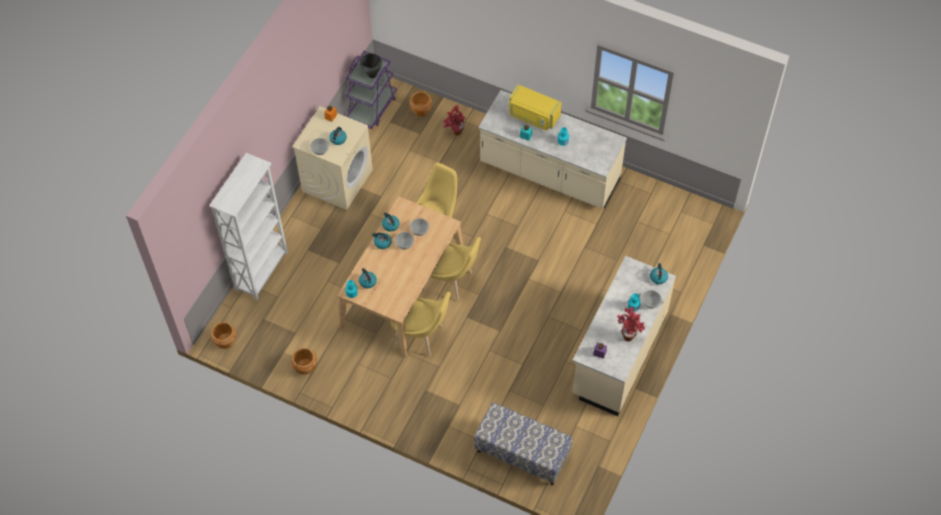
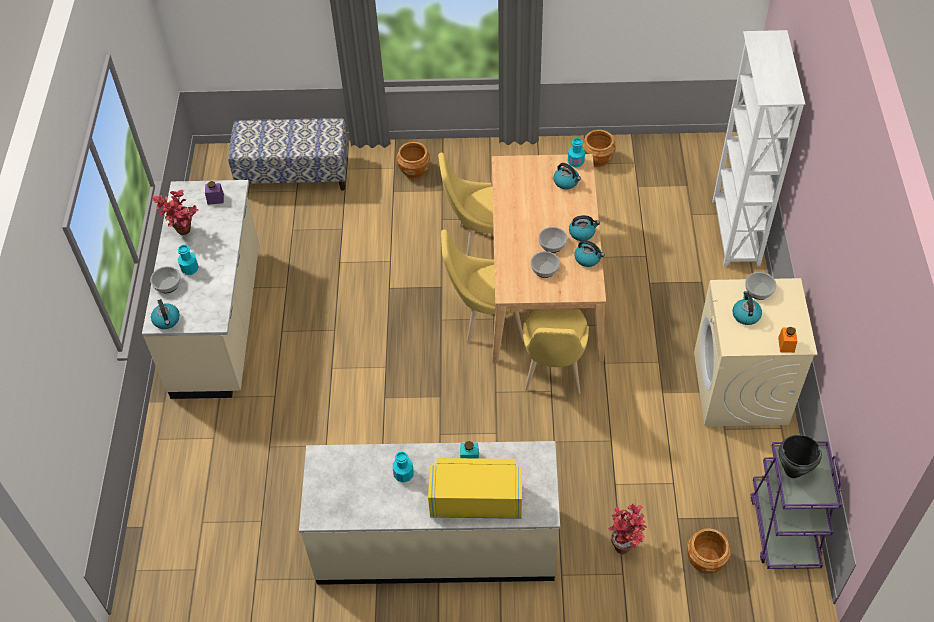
camera: 155 degrees right, 5 degrees down
brown planter [211,322,236,349] -> brown planter moved to [396,142,430,179]

